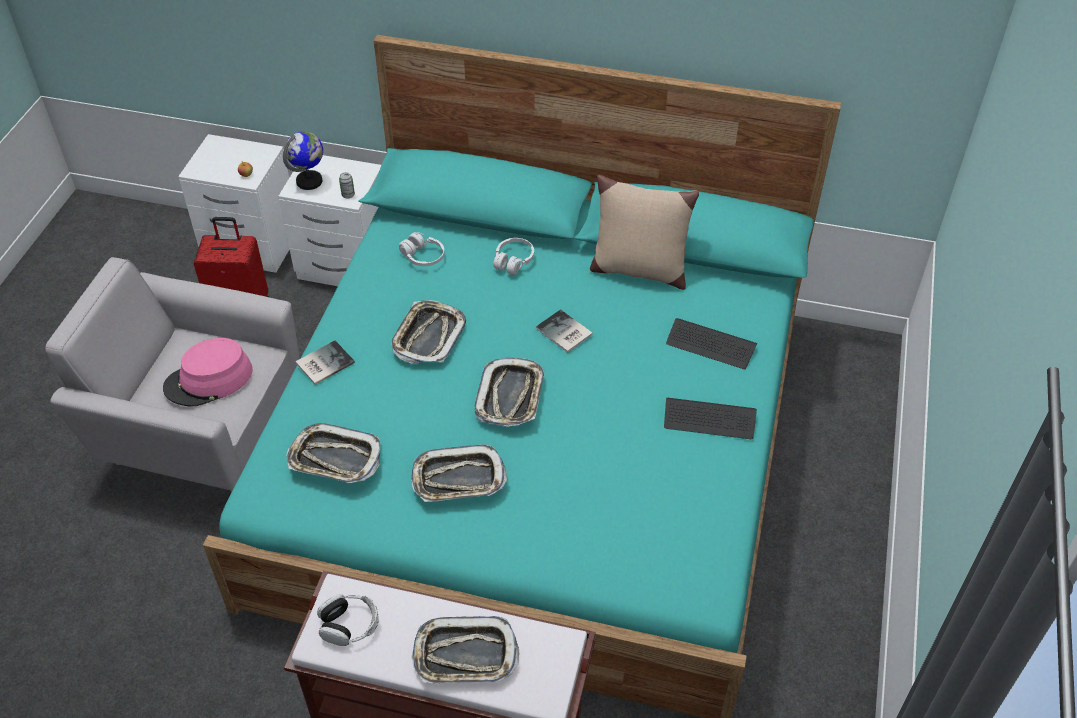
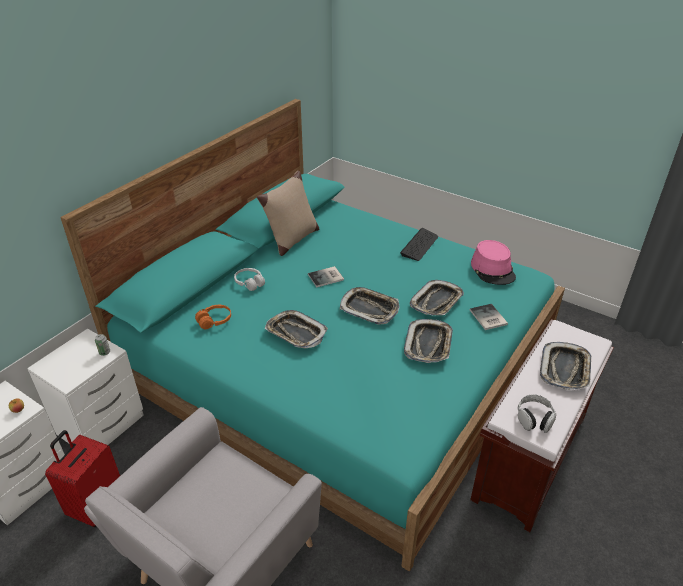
camera: 70 degrees left, 10 degrees down
pink hat [163,338,253,406] -> pink hat moved to [471,240,516,285]
globe [283,131,323,190] -> none
tray [286,423,380,483] -> tray moved to [410,280,464,315]
book [296,340,355,385] -> book moved to [470,304,508,330]
white headphones [399,232,445,266] -> orange headphones [195,305,231,329]
keyboard [666,318,757,369] -> none

